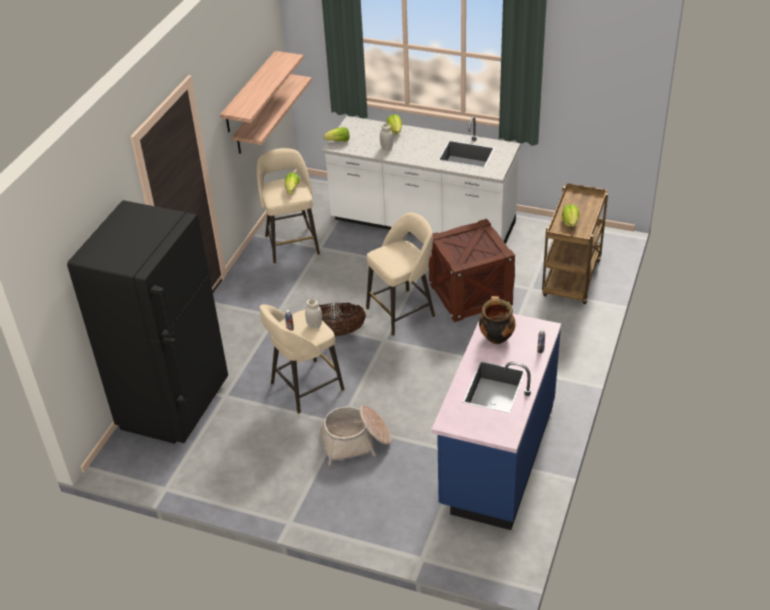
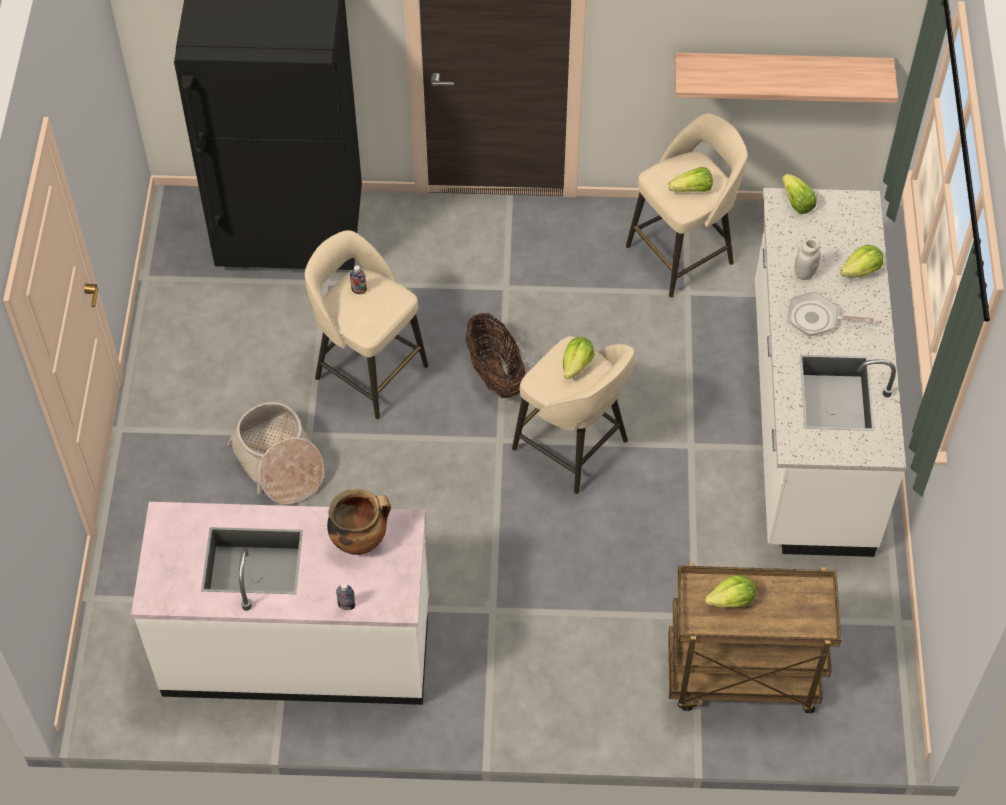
camera: 70 degrees right, 15 degrees up
shelf [220,51,304,132] -> none
white jar [305,299,322,328] -> none
crate [429,219,515,322] -> none
blue counter [431,314,561,530] -> white counter [131,502,429,705]
none -> lettuce [563,337,595,379]
none -> frying pan [788,292,874,336]

